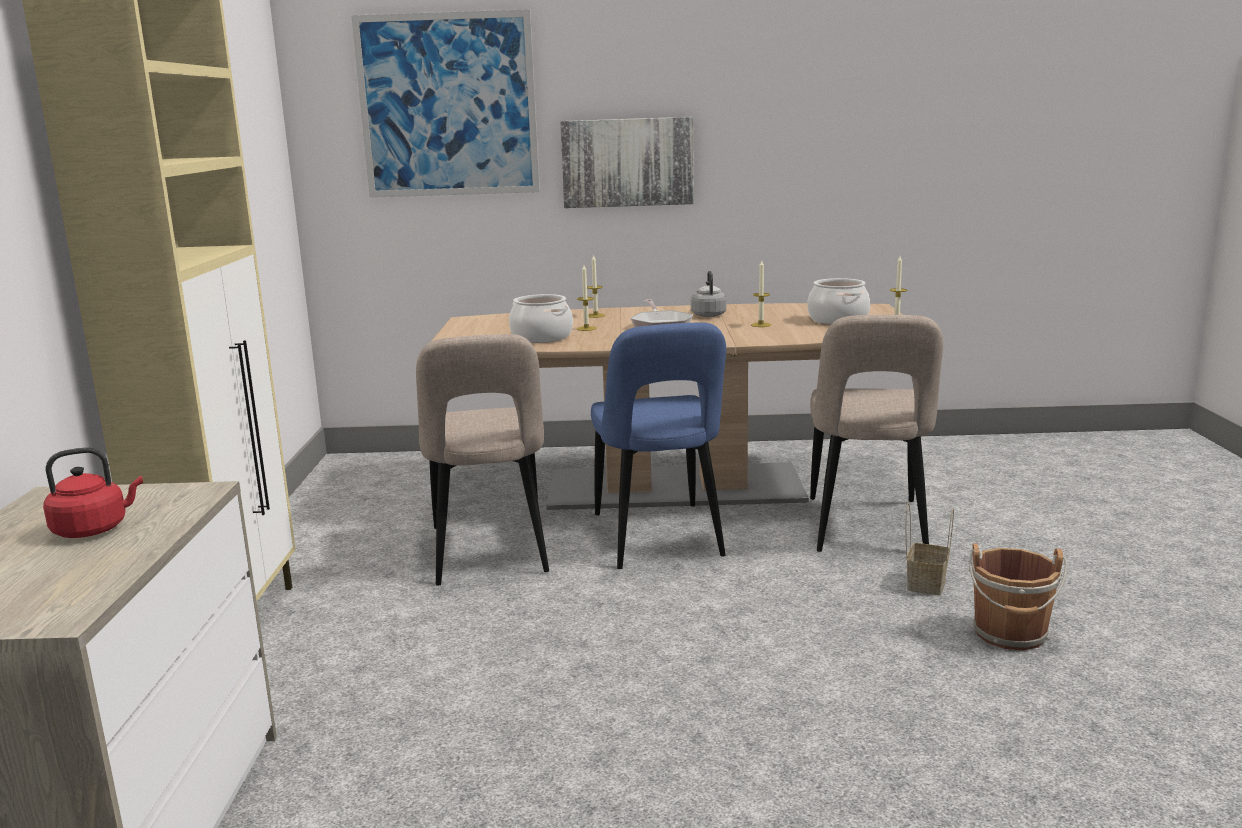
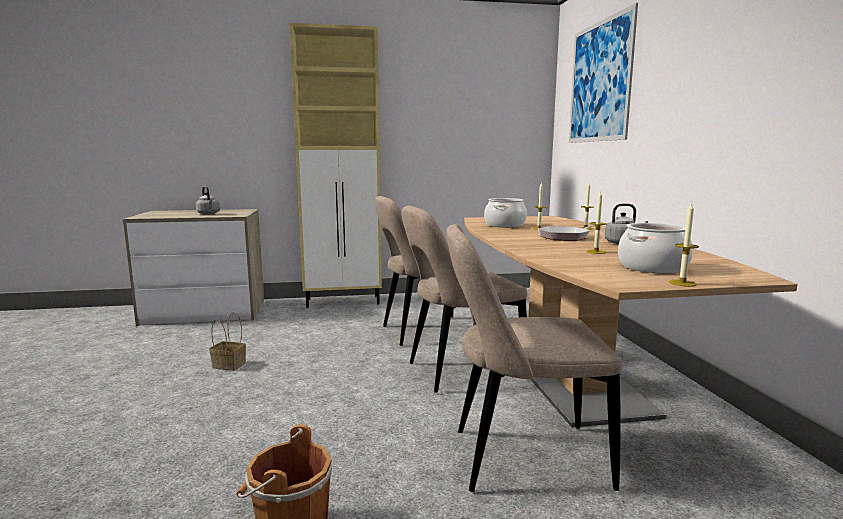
camera: 80 degrees right, 5 degrees down
red kettle [43,447,143,538] -> grey kettle [196,186,220,214]
picture [560,117,694,208] -> none
blue chair [591,322,726,569] -> beige chair [401,206,527,393]
basket [906,503,954,595] -> basket moved to [209,312,246,371]

